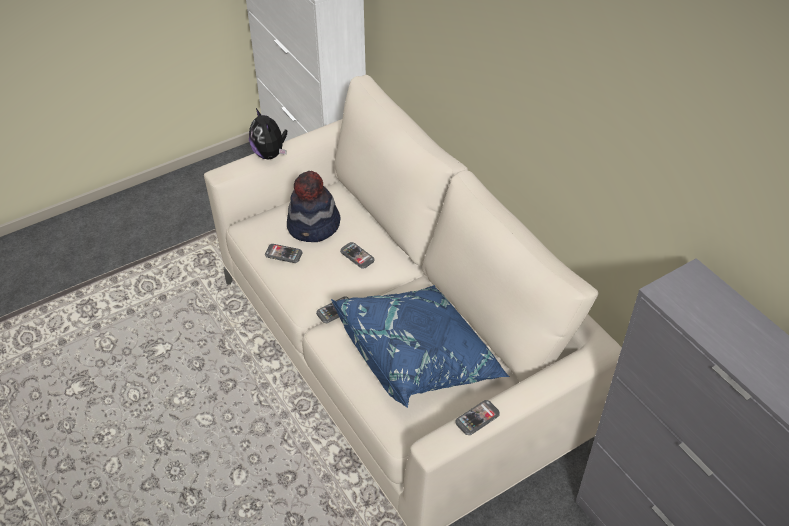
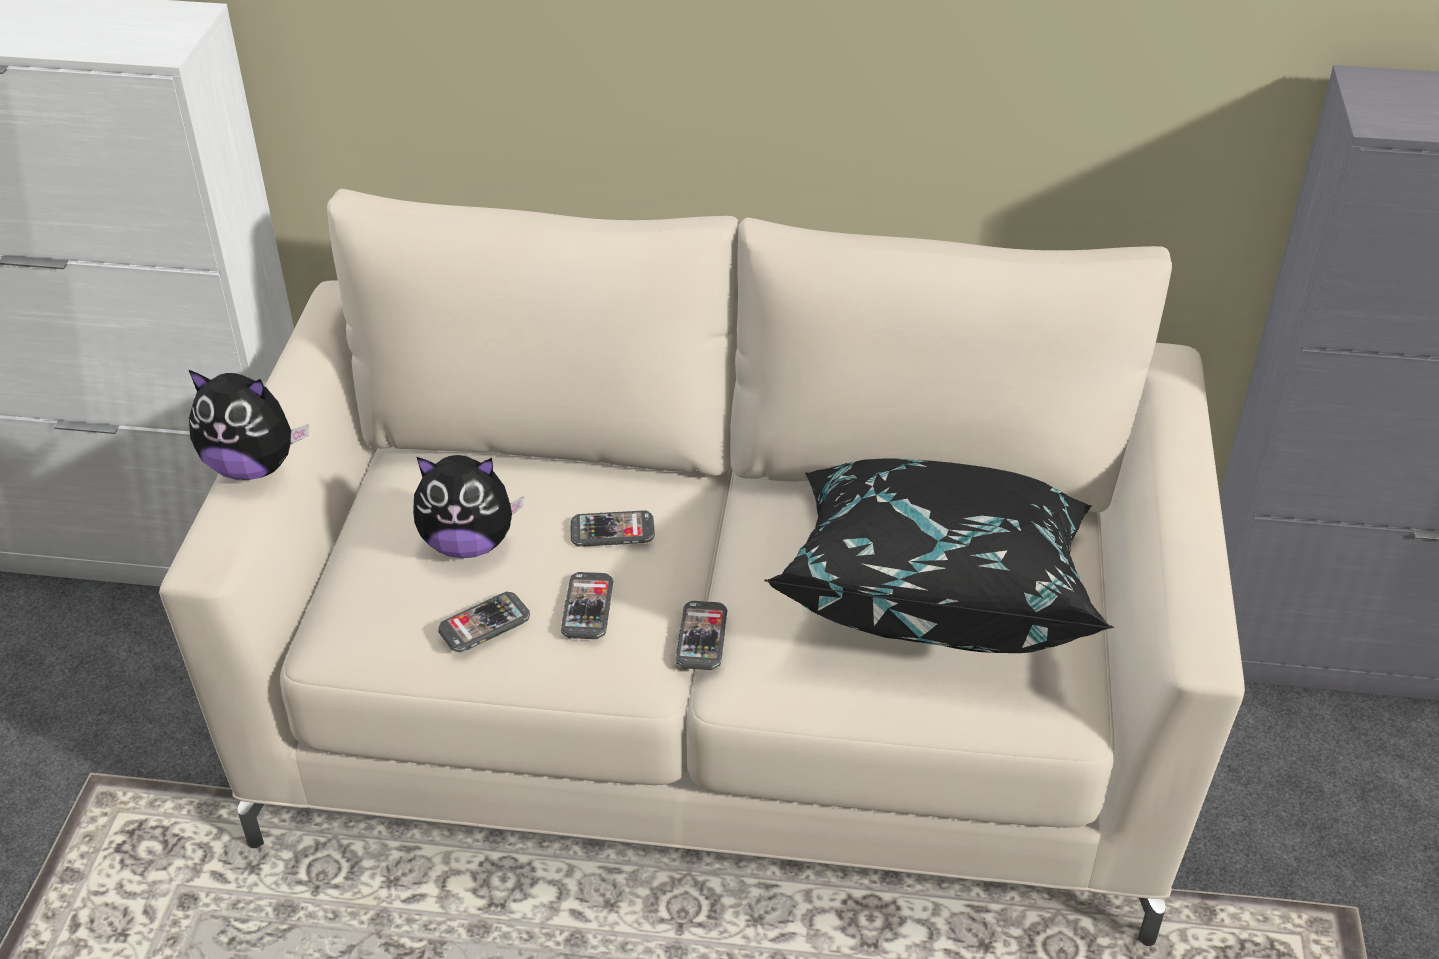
camera: 50 degrees left, 5 degrees down
hat [287,171,341,242] -> plush toy [413,455,523,558]
blue pillow [331,285,510,408] -> black pillow [764,458,1114,653]
phone [456,400,500,435] -> phone moved to [561,572,613,639]

